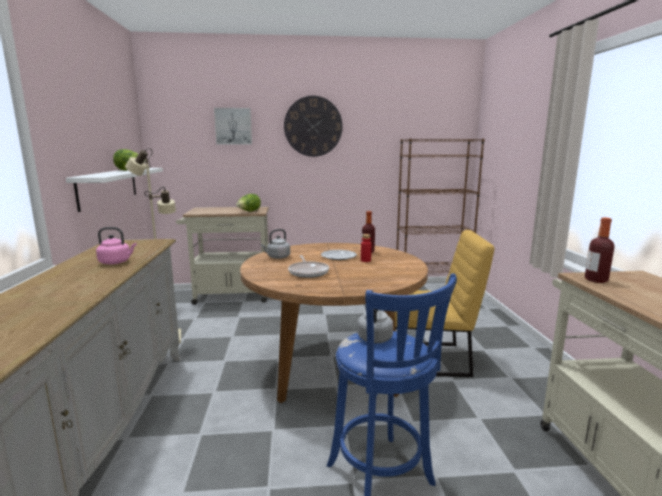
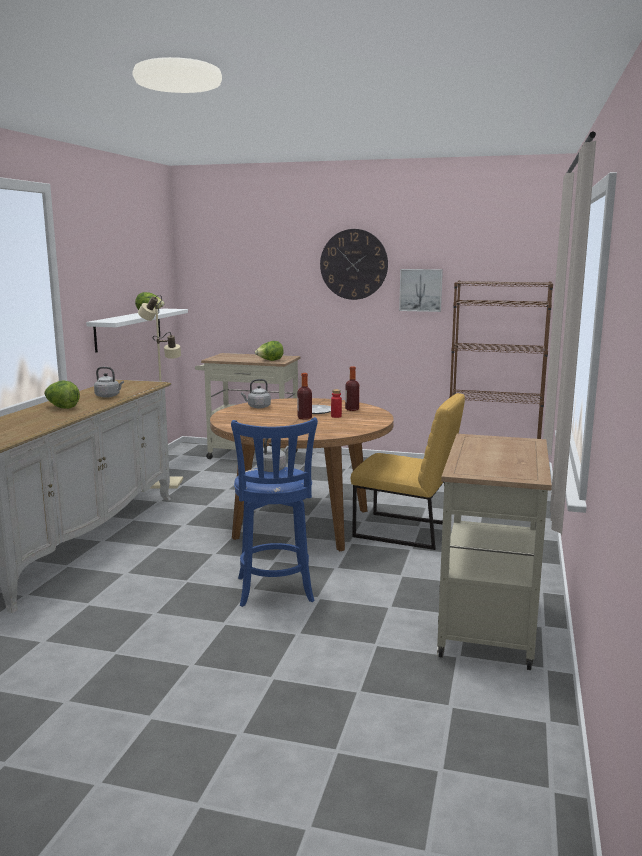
camera: 20 degrees right, 0 degrees up
pink kettle [96,227,137,265] -> grey kettle [94,367,124,398]
picture [214,108,252,145] -> picture moved to [399,269,443,312]
frying pan [288,255,329,278] -> none
bottle [585,218,615,283] -> bottle moved to [297,373,312,420]
none -> lettuce [44,380,80,409]

